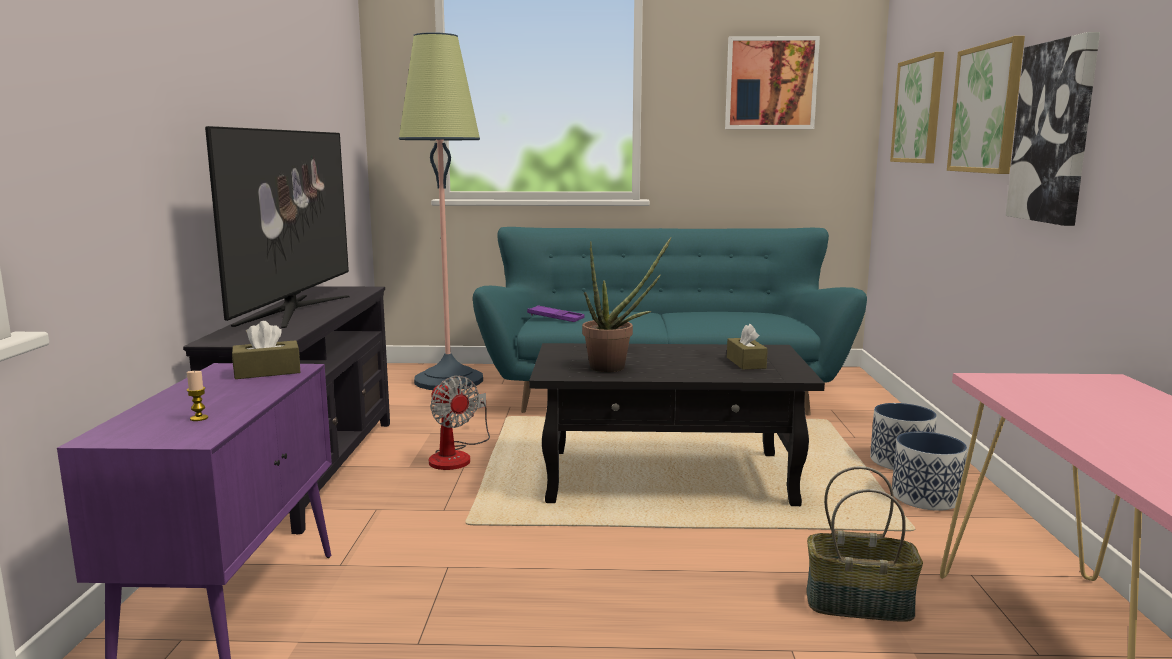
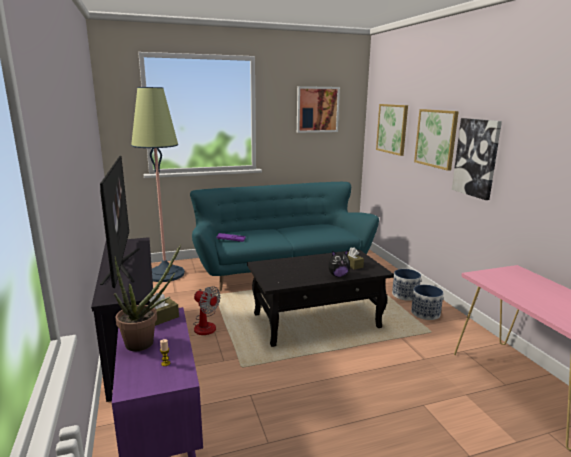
camera: 20 degrees left, 5 degrees up
potted plant [582,237,672,372] -> potted plant moved to [114,244,181,351]
basket [806,466,923,622] -> none
none -> plush toy [328,250,350,277]

